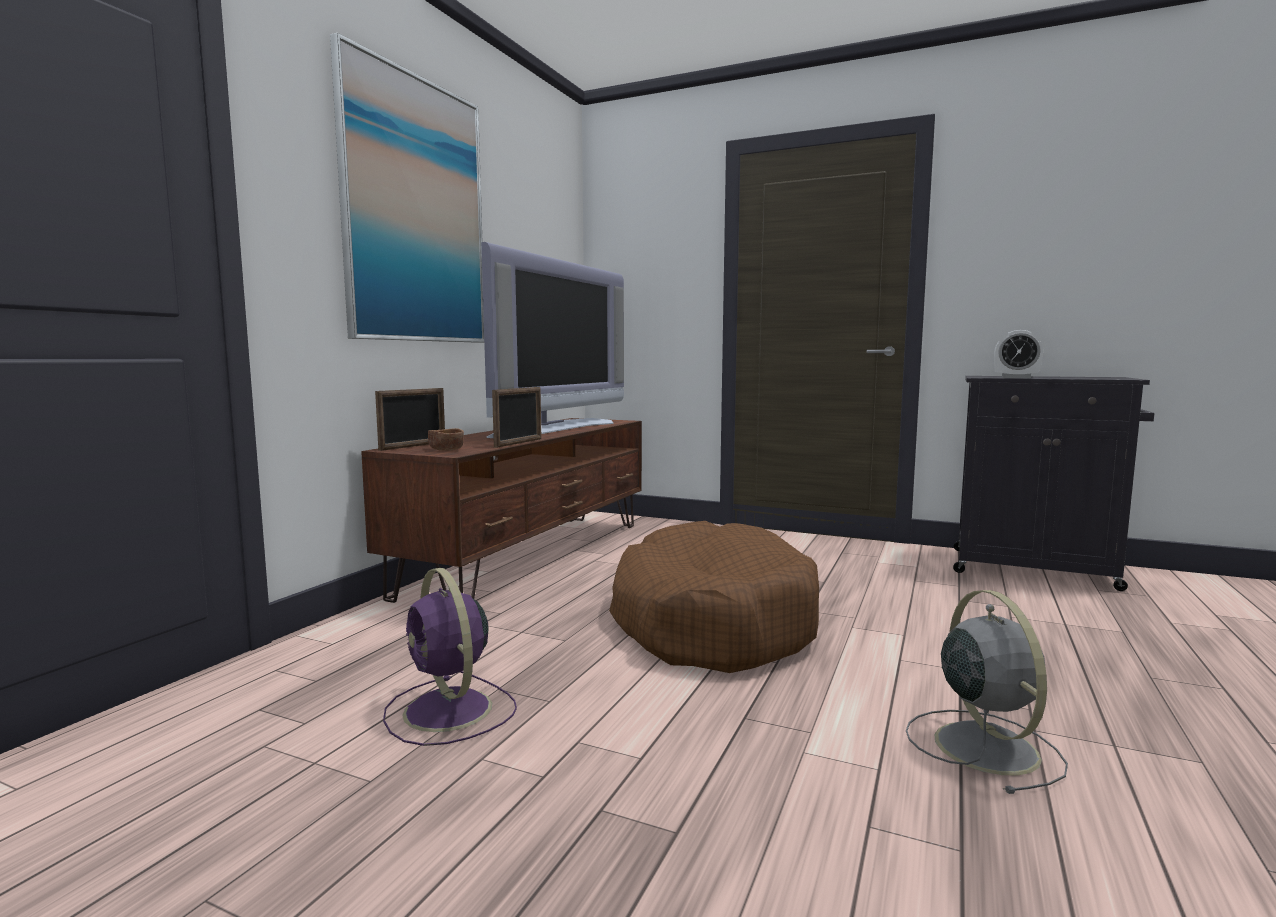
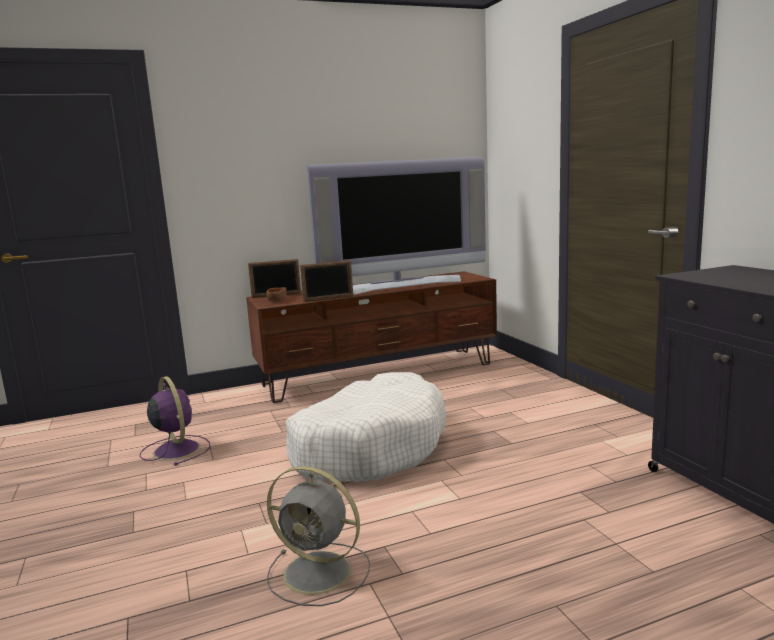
camera: 45 degrees right, 5 degrees up
picture [330,33,484,343] -> none
purple fan [383,568,517,746] -> purple fan turned 135 degrees clockwise [140,376,210,466]
brown dog bed [609,521,819,673] -> white dog bed [286,372,446,482]
grey fan [906,590,1068,794] -> grey fan turned 75 degrees clockwise [266,466,370,606]
alarm clock [994,330,1043,378] -> none

